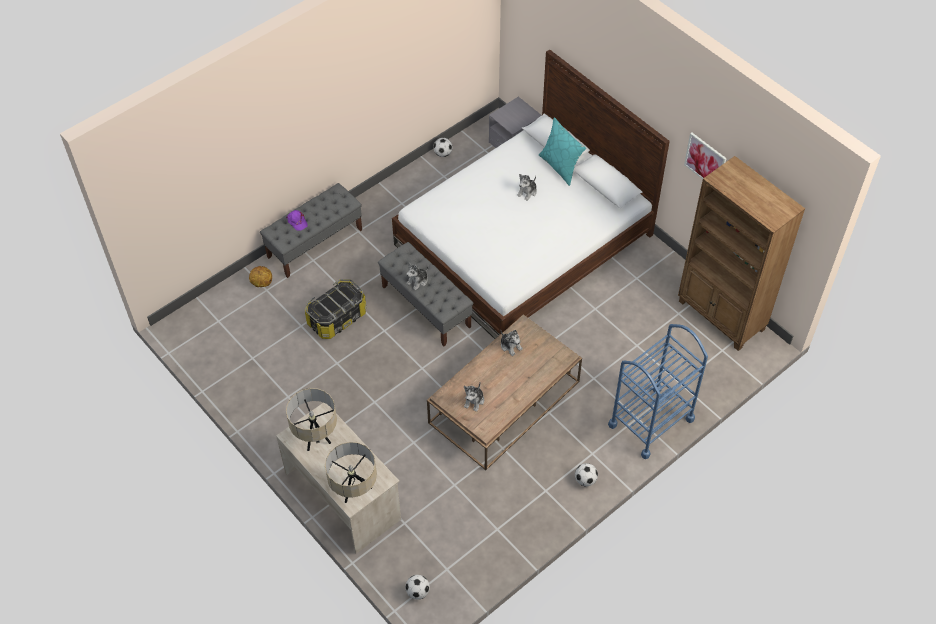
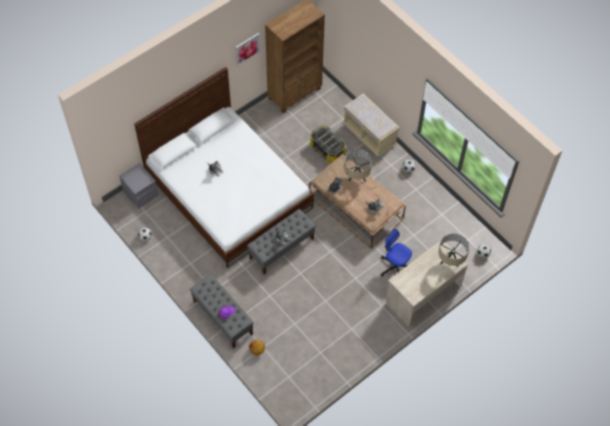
camera: 90 degrees left, 5 degrees up
beige table lamp [286,388,337,451] -> beige table lamp moved to [344,149,372,182]
storage box [305,279,366,339] -> storage box moved to [310,126,346,164]
turquoise pillow [539,117,586,186] -> none
blue cart [608,324,708,459] -> beige bench [343,94,399,157]
none -> office chair [381,228,412,277]

